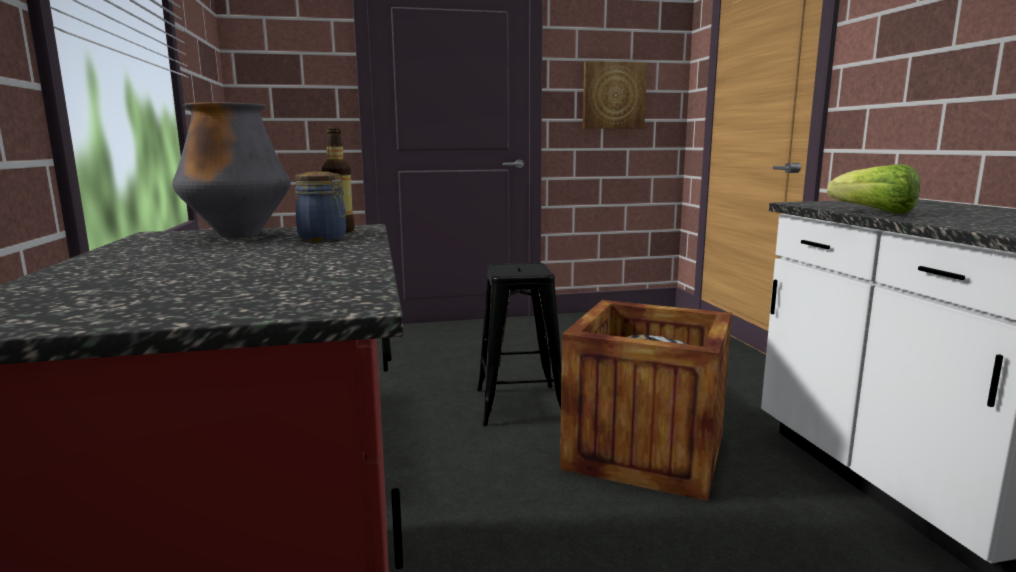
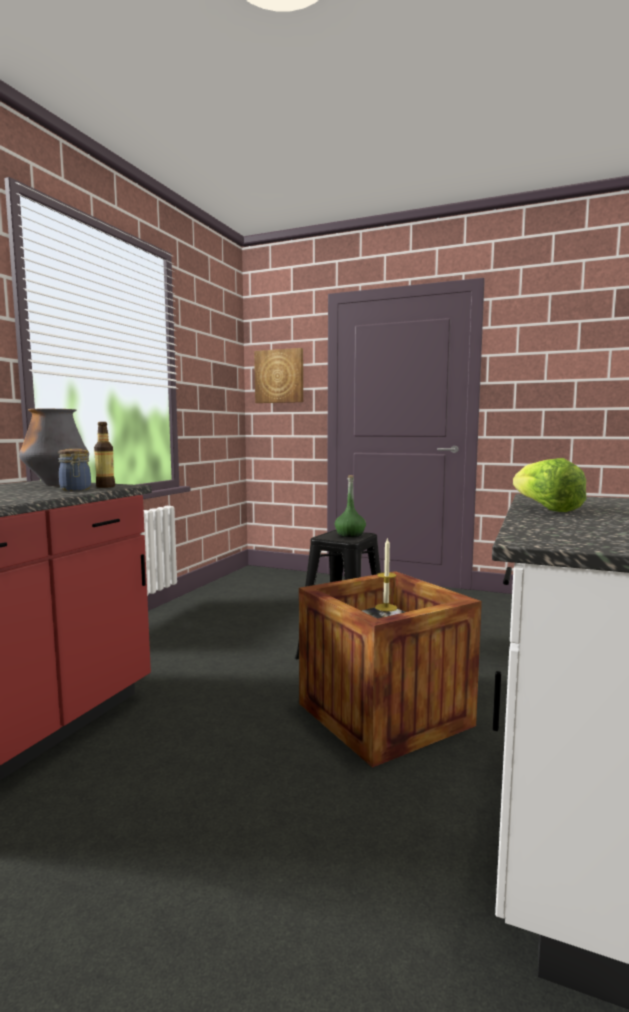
camera: 35 degrees right, 5 degrees down
picture [583,61,647,129] -> picture moved to [254,348,303,403]
none -> green bottle [335,475,366,537]
none -> candle [375,537,397,611]

